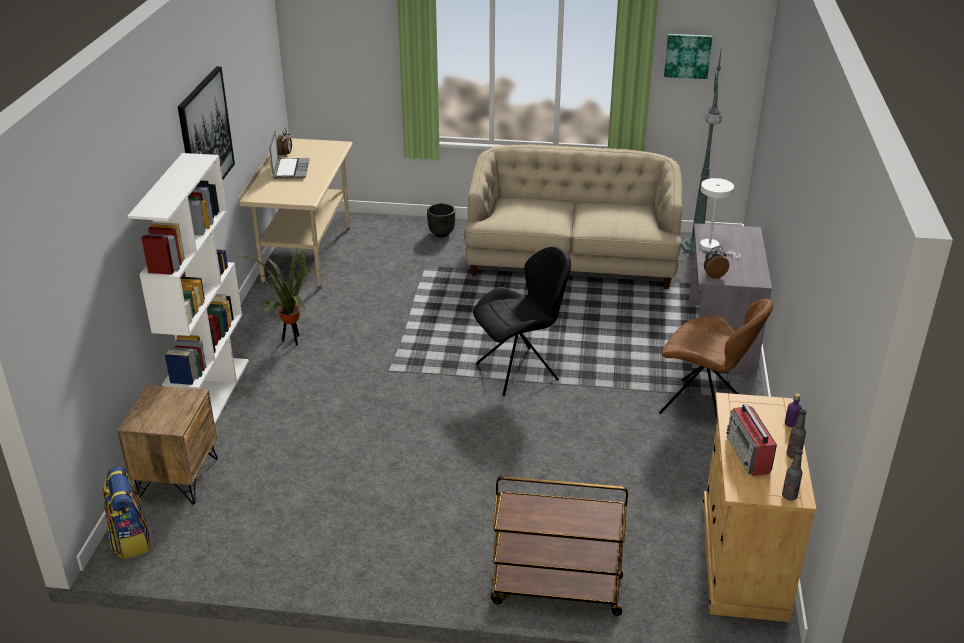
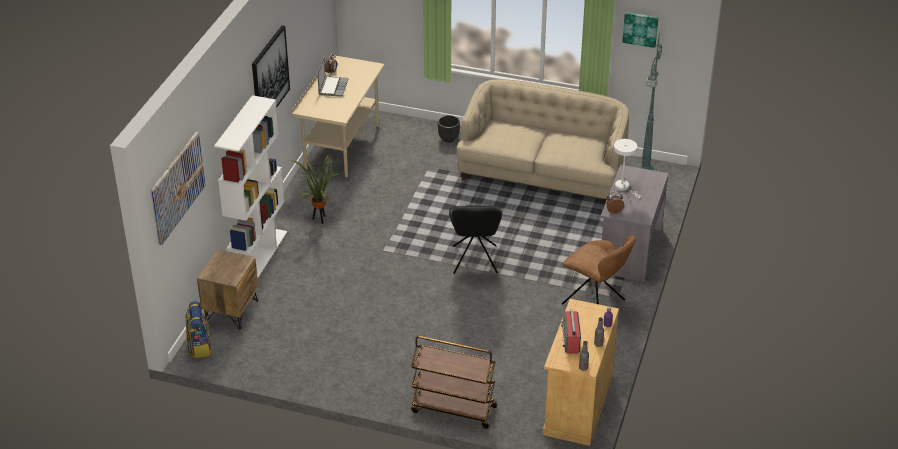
camera: 10 degrees right, 5 degrees up
black chair [473,246,571,396] -> black chair turned 105 degrees clockwise [449,205,502,274]
none -> picture [150,132,206,245]

